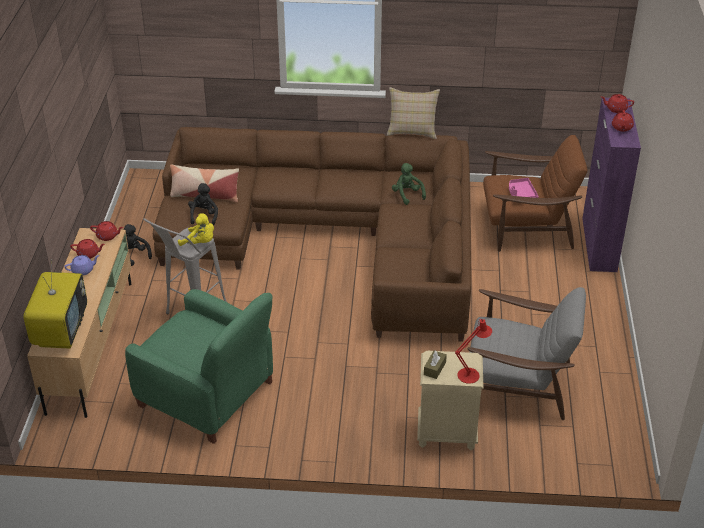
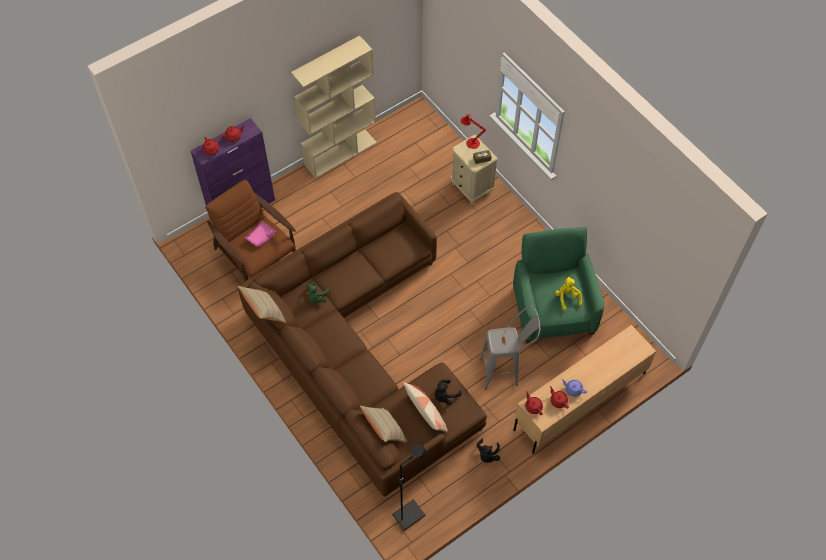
camera: 130 degrees left, 20 degrees up
television [23,259,87,348] -> none
yellow plush toy [178,213,214,246] -> yellow plush toy moved to [555,276,582,310]
grey armchair [467,287,586,420] -> none
none -> beige bookcase [291,35,377,178]
none -> beige pillow [360,406,407,442]
none -> black floor lamp [392,444,426,531]

